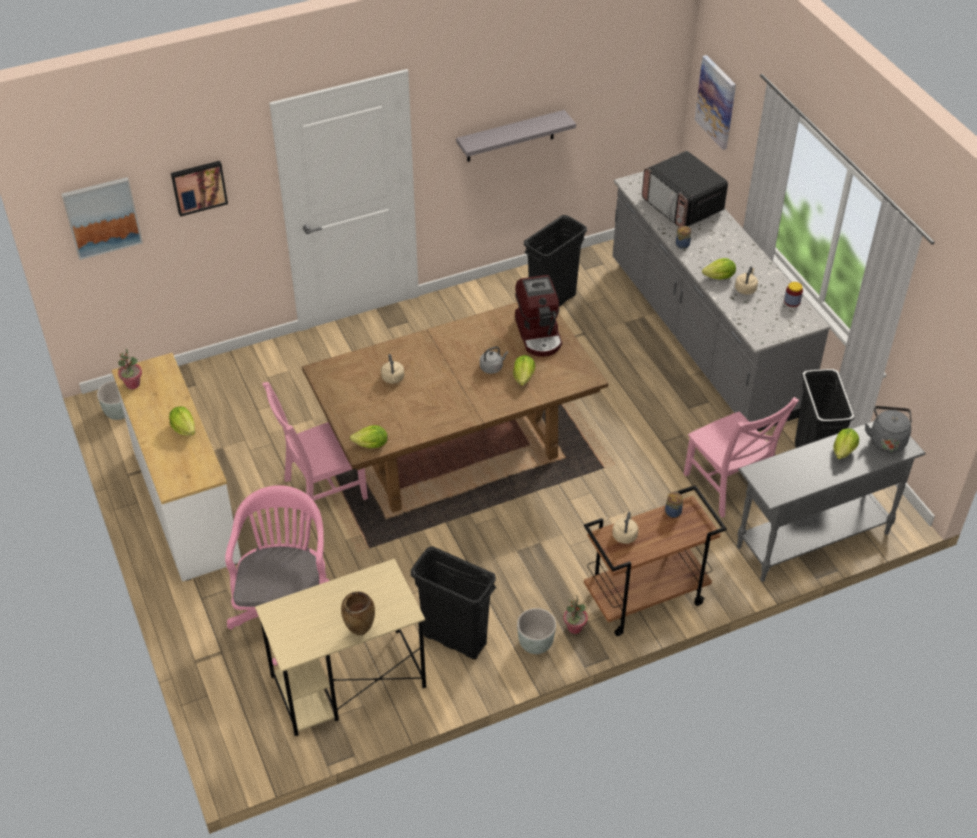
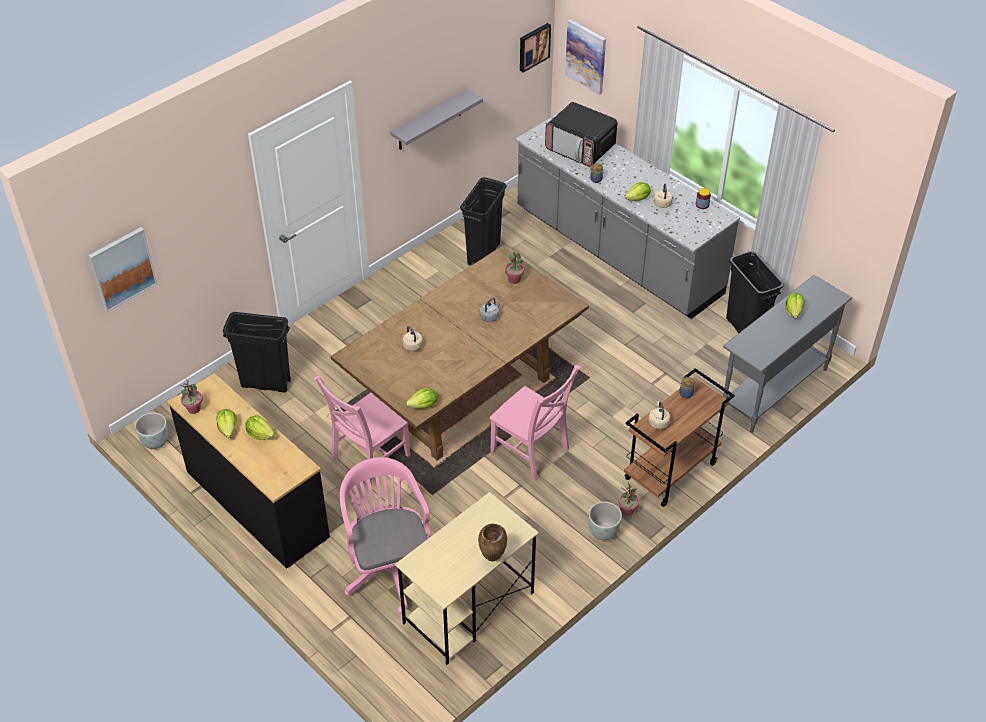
camera: 20 degrees left, 0 degrees up
white dresser [112,353,241,582] -> black dresser [168,373,330,569]
picture [171,161,228,217] -> picture moved to [520,23,551,72]
black trash can [411,546,496,659] -> black trash can moved to [223,312,291,392]
lettuce [513,355,535,386] -> lettuce moved to [216,409,237,438]
coffee machine [515,275,562,357] -> potted plant [505,251,524,284]
pink chair [684,397,799,518] -> pink chair moved to [489,365,580,481]
grey kettle [865,406,912,453] -> none

